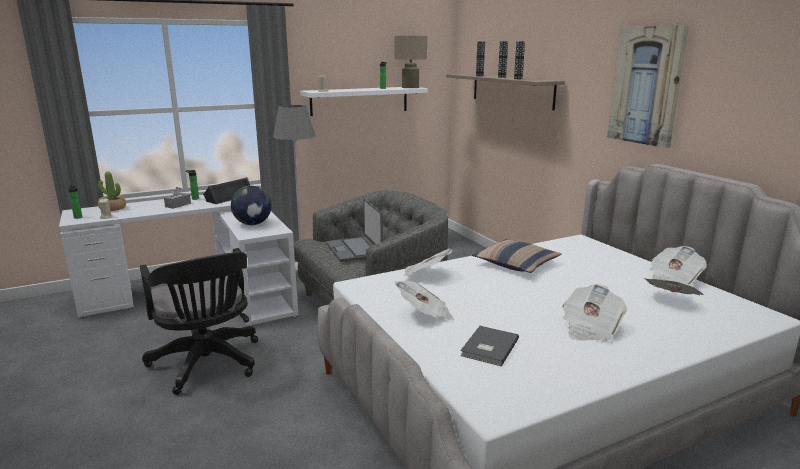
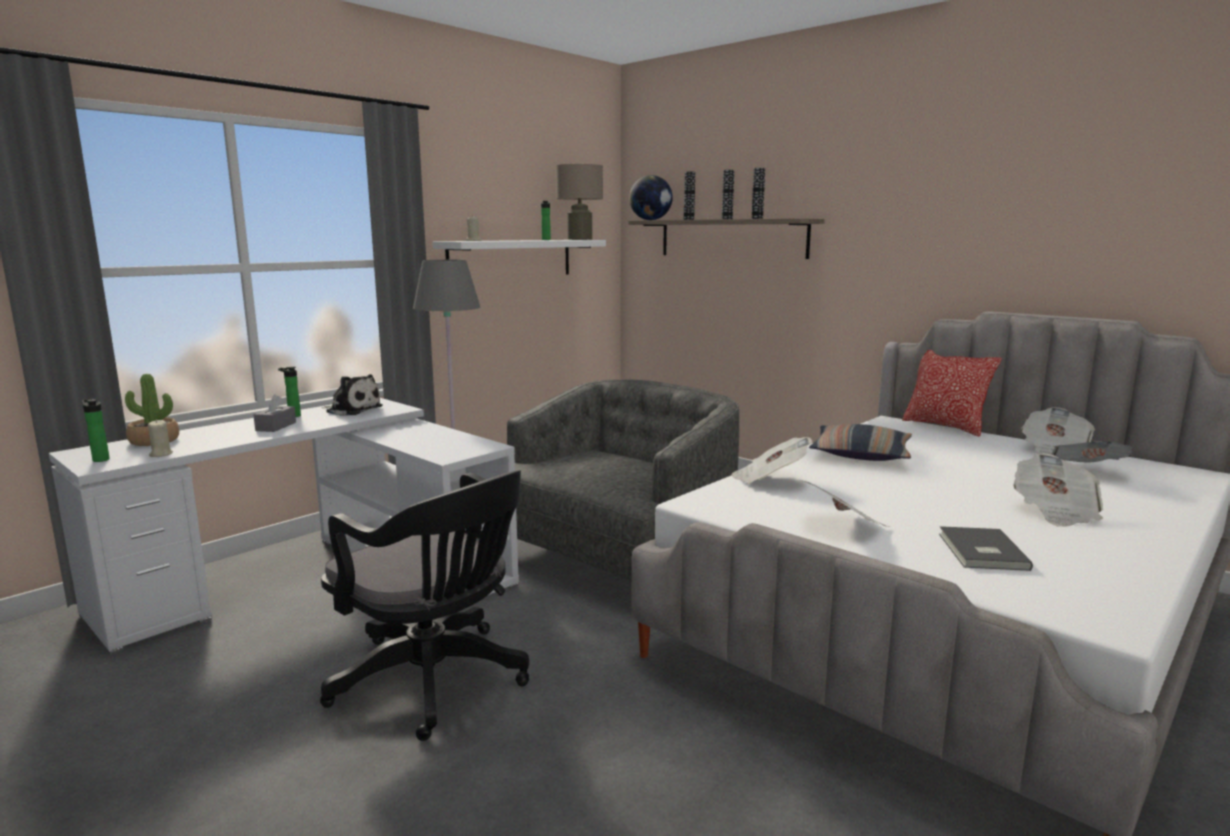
camera: 20 degrees left, 5 degrees down
black speaker [203,177,250,204] -> plush toy [322,374,383,416]
globe [231,186,272,225] -> globe moved to [629,175,673,220]
laptop [326,198,383,262] -> none
picture [607,25,689,148] -> none
none -> pillow [902,350,1002,437]

